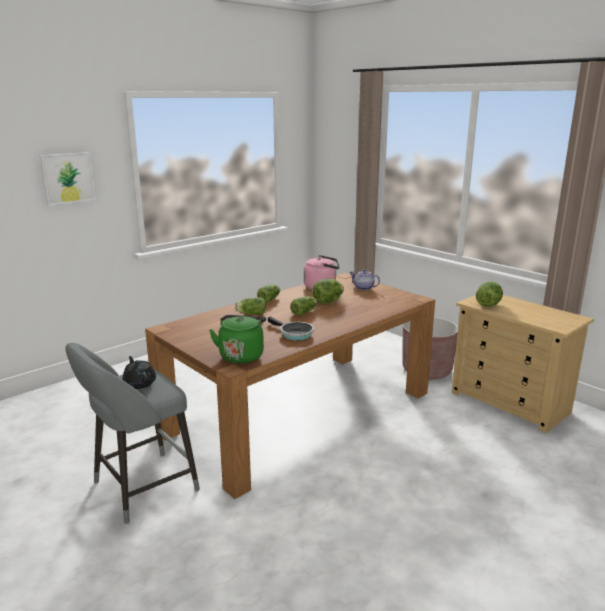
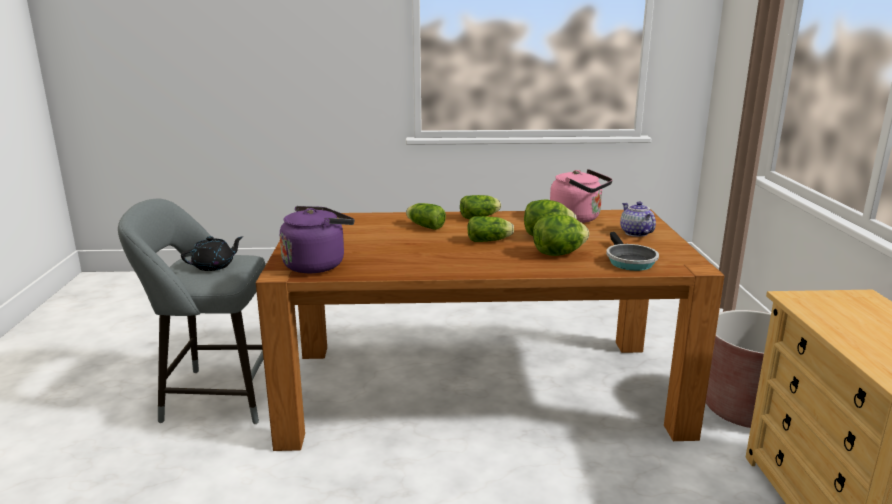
camera: 40 degrees right, 0 degrees up
picture [40,152,96,206] -> none
black teapot [123,356,156,389] -> black teapot turned 45 degrees clockwise [181,236,243,271]
green kettle [209,315,266,364] -> purple kettle [280,206,355,273]
frying pan [268,317,314,340] -> frying pan moved to [606,232,659,271]
lettuce [476,282,503,307] -> lettuce moved to [533,214,589,256]

